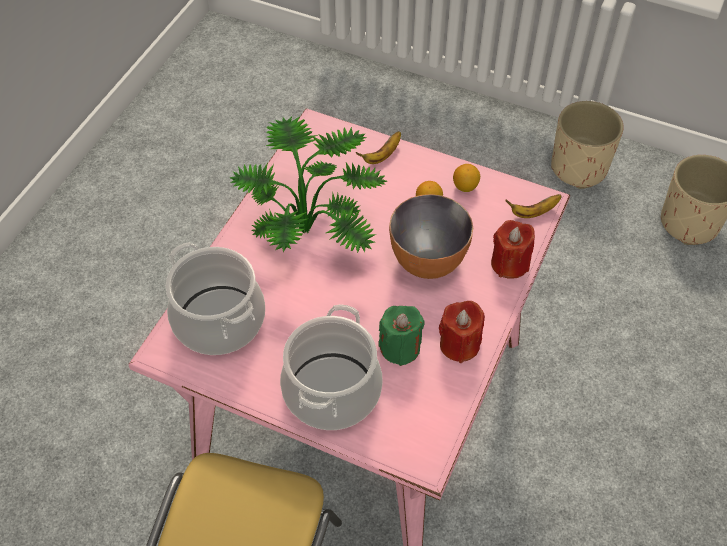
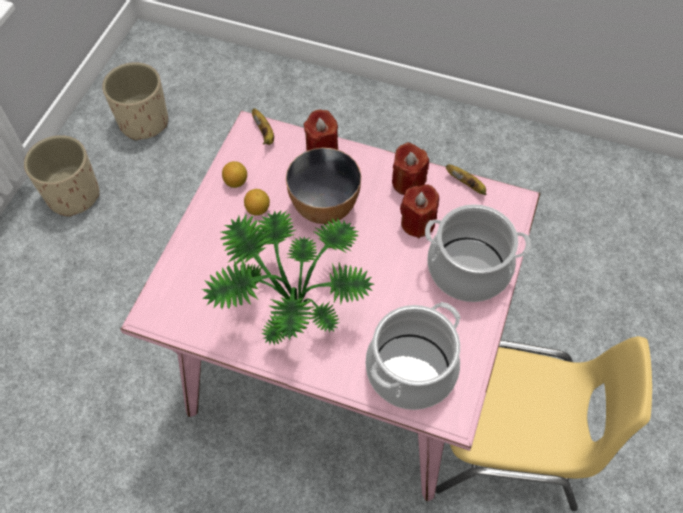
camera: 95 degrees left, 5 degrees up
banana [355,131,401,164] -> banana moved to [446,164,487,195]
green candle [378,306,425,366] -> red candle [400,184,439,238]

